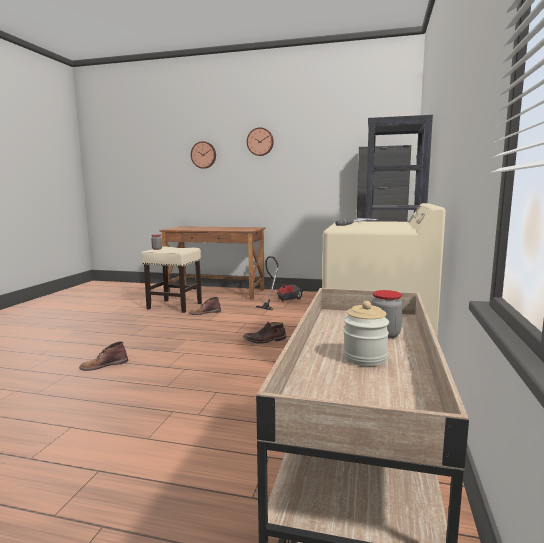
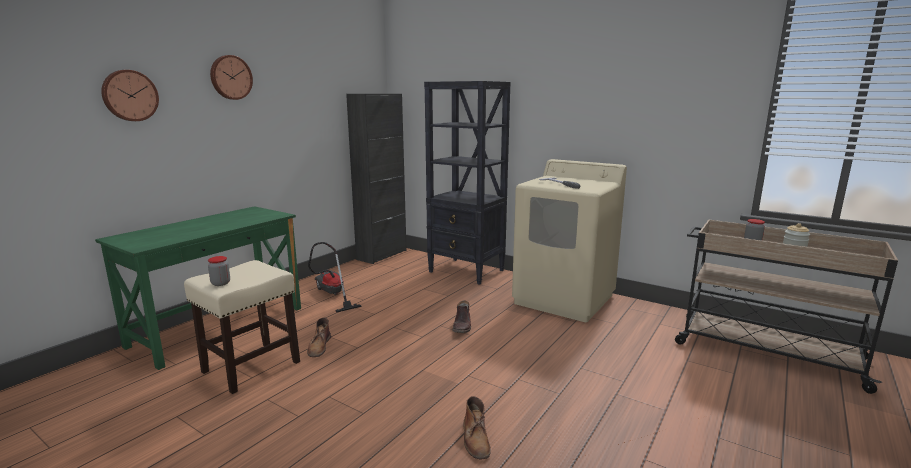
camera: 70 degrees left, 5 degrees up
brown desk [159,226,265,300] -> green desk [95,206,301,370]

